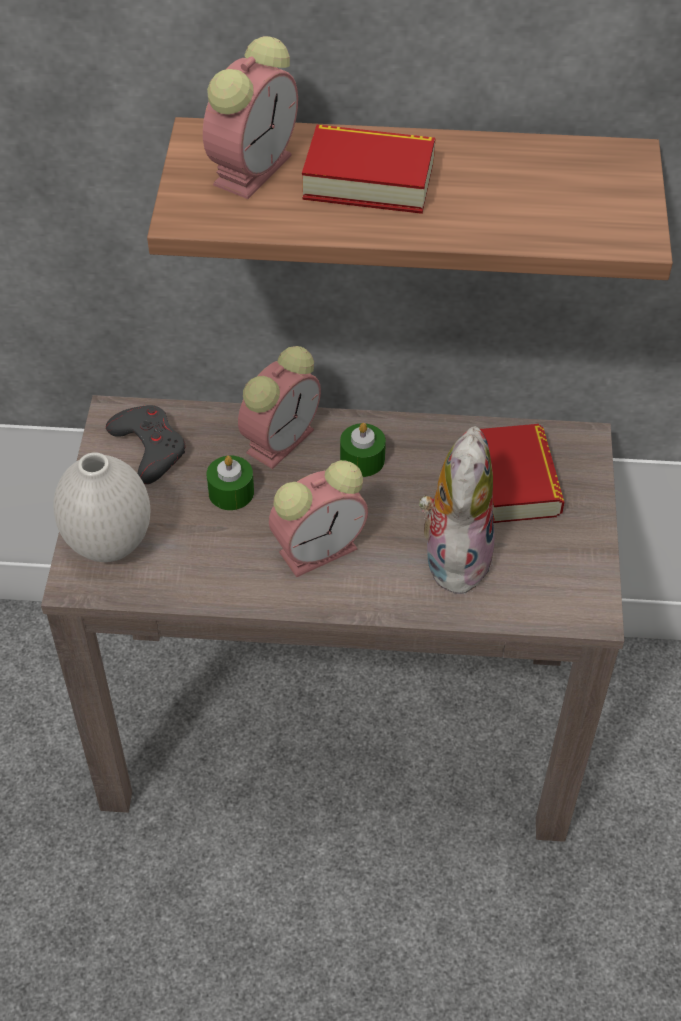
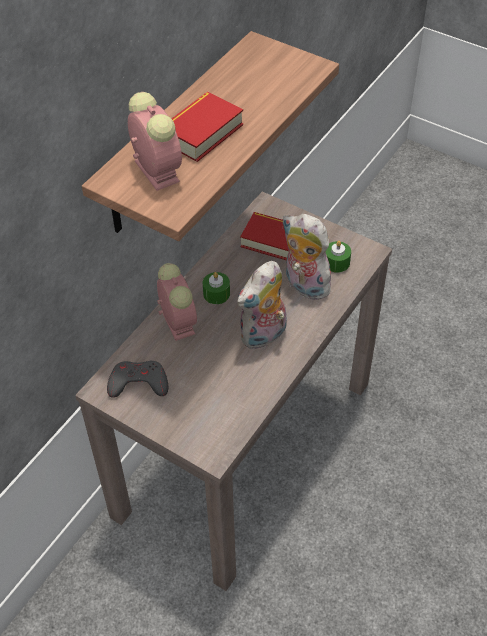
camera: 60 degrees left, 0 degrees up
white vase [53,452,151,562] -> none
green candle [206,456,254,510] -> green candle moved to [326,241,351,273]
alarm clock [269,460,368,577] -> plush toy [237,261,287,349]

